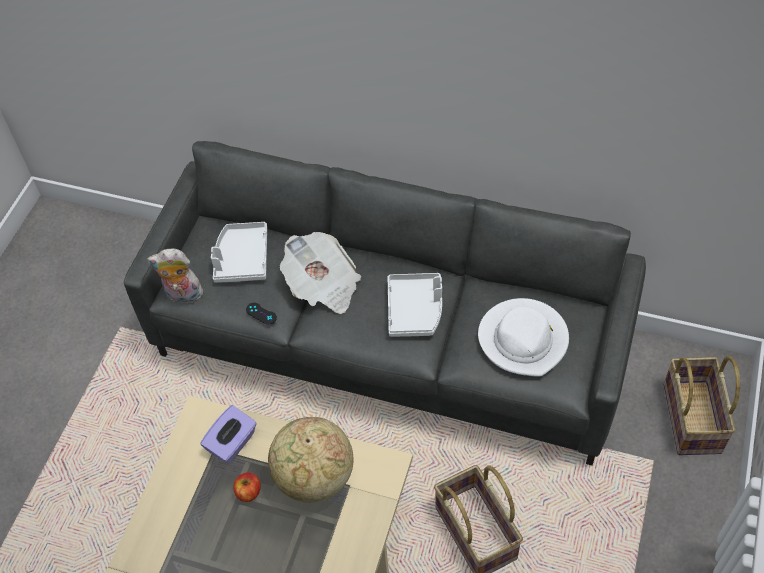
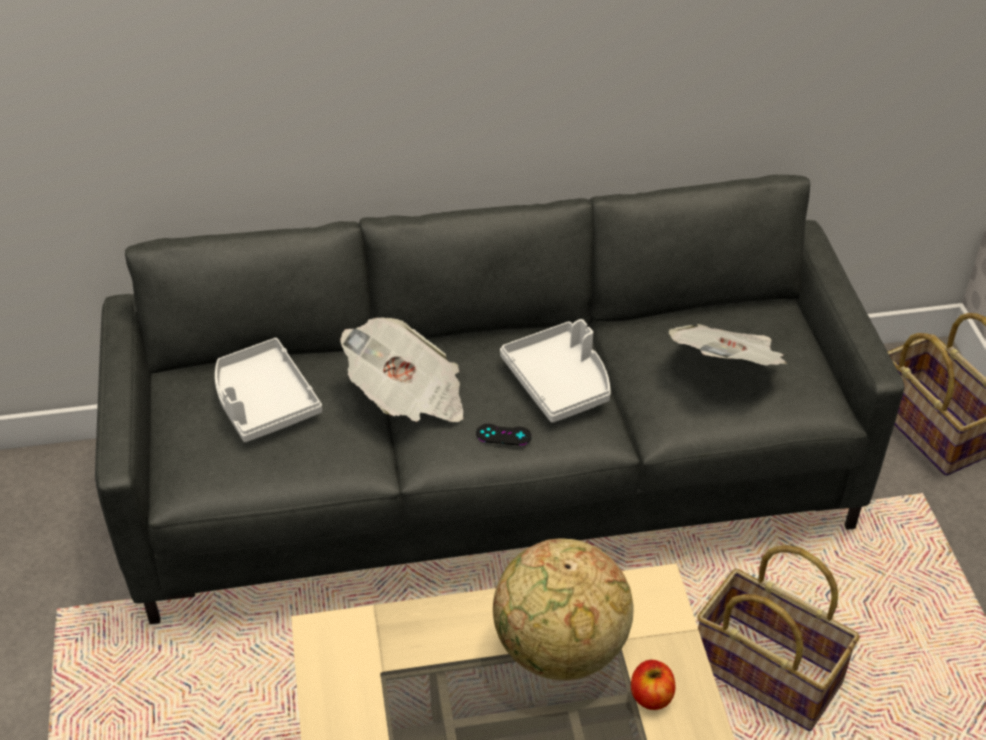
camera: 30 degrees left, 10 degrees down
plush toy [147,249,206,304] -> none
purple tissue box [200,405,257,464] -> none
apple [234,472,261,502] -> apple moved to [631,660,675,710]
black game controller [246,303,277,325] -> black game controller moved to [476,424,532,445]
white hat [478,298,569,377] -> newspaper [669,324,787,366]

